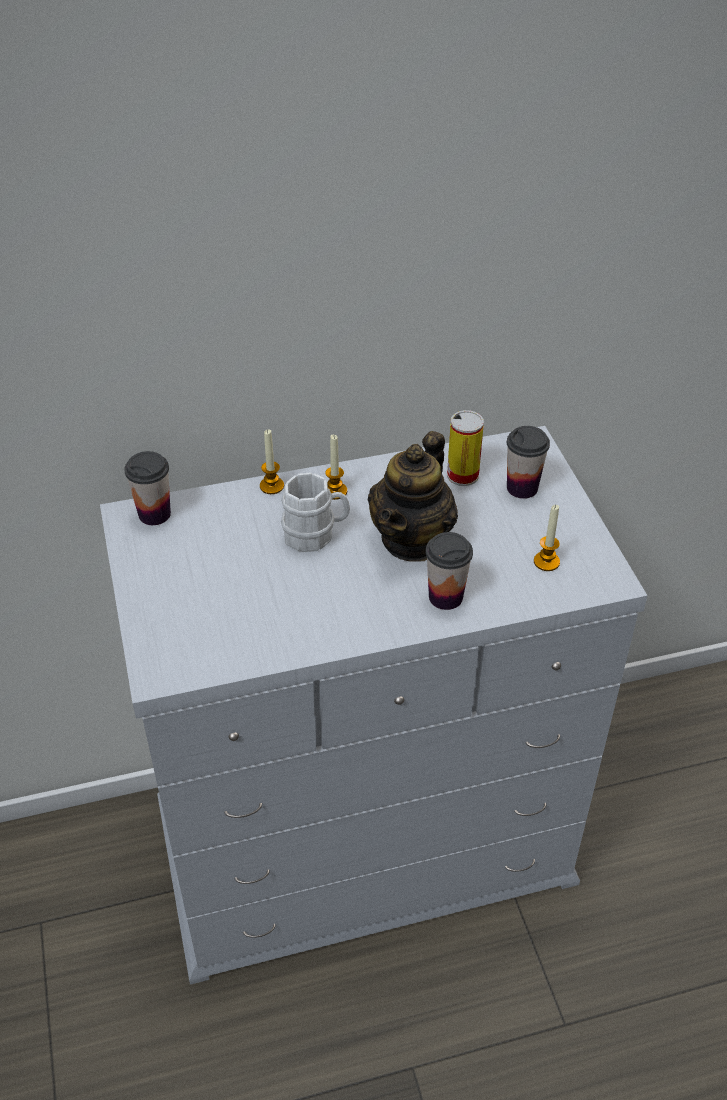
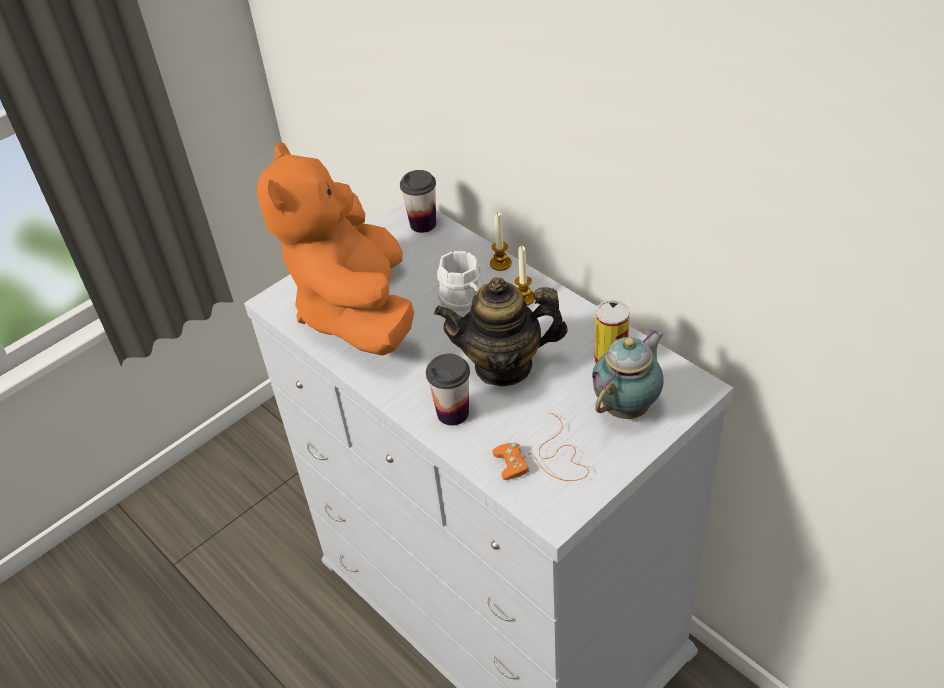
camera: 65 degrees right, 0 degrees up
cup [507,426,550,499] -> teapot [592,329,664,419]
candle [534,505,560,571] -> orange game controller [492,413,589,481]
none -> orange plush toy [257,142,414,356]

